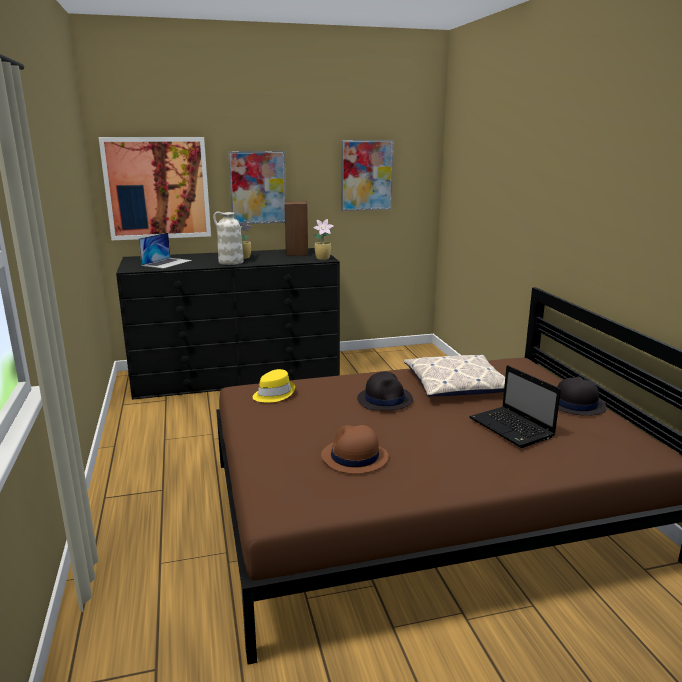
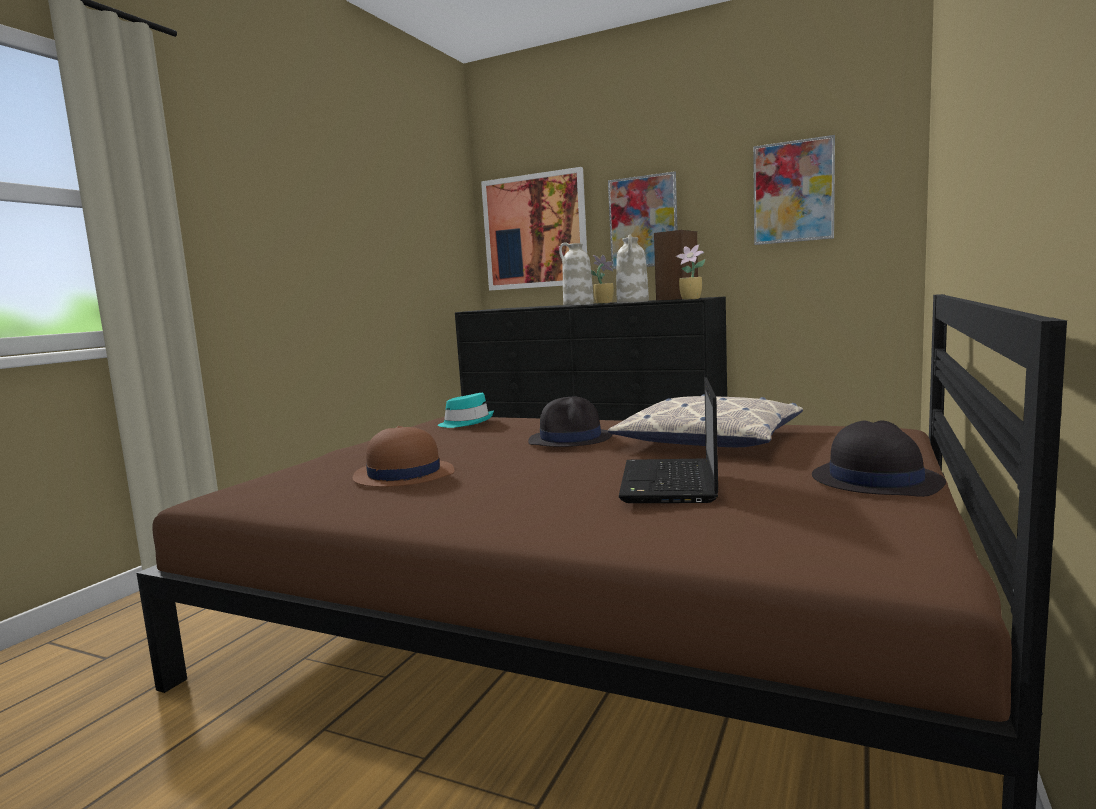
camera: 40 degrees right, 10 degrees down
laptop [139,233,192,268] -> none
yellow hat [253,369,295,402] -> turquoise hat [438,393,494,428]
none -> white vase [616,235,649,303]

